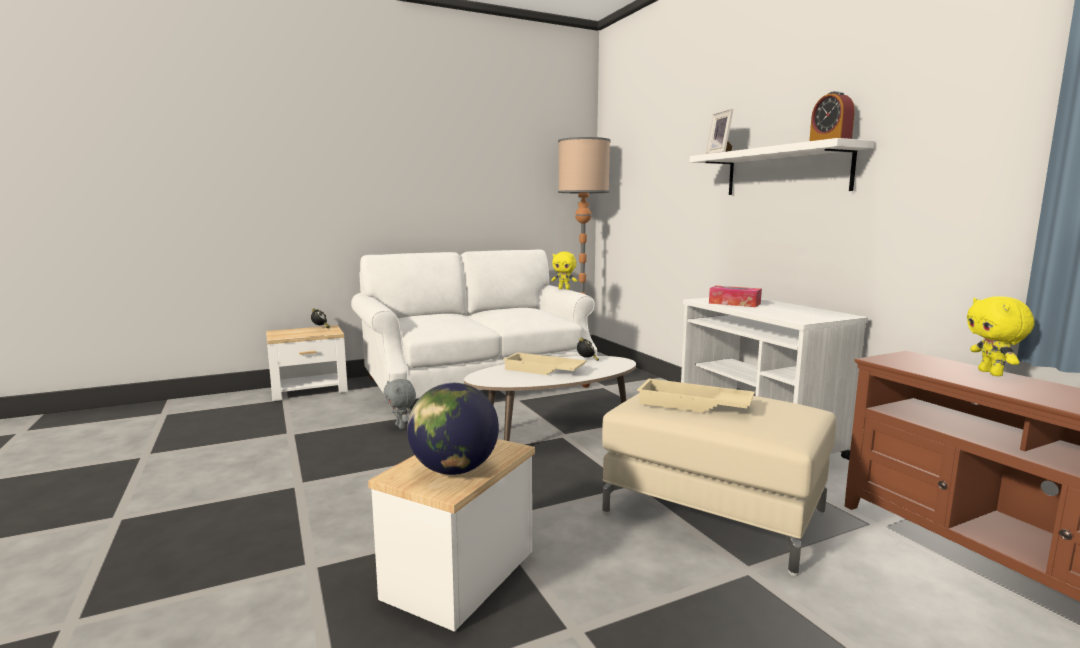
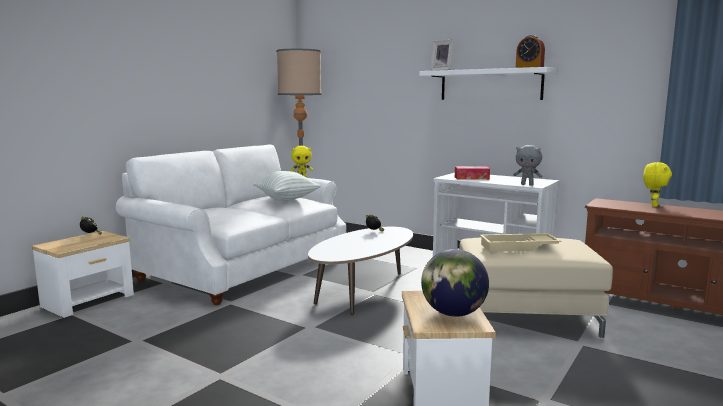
camera: 30 degrees left, 0 degrees up
grey plush toy [383,379,416,429] -> grey plush toy moved to [513,145,542,186]
beige tray [503,352,587,375] -> none
yellow plush toy [967,296,1035,376] -> yellow plush toy turned 120 degrees counterclockwise [643,162,672,207]
none -> pillow [254,171,321,201]

